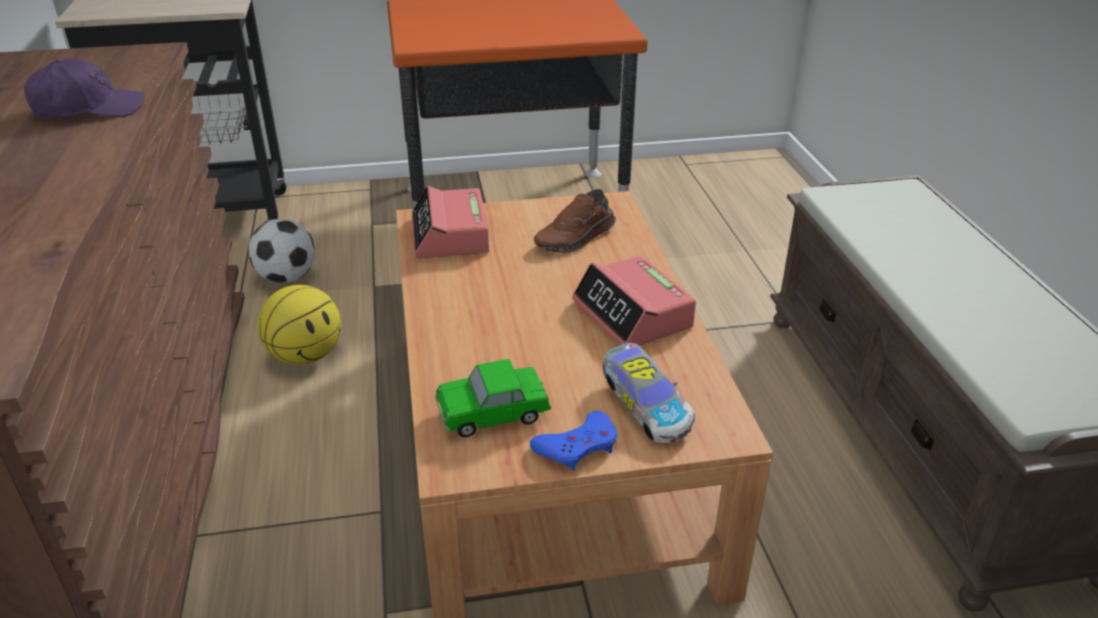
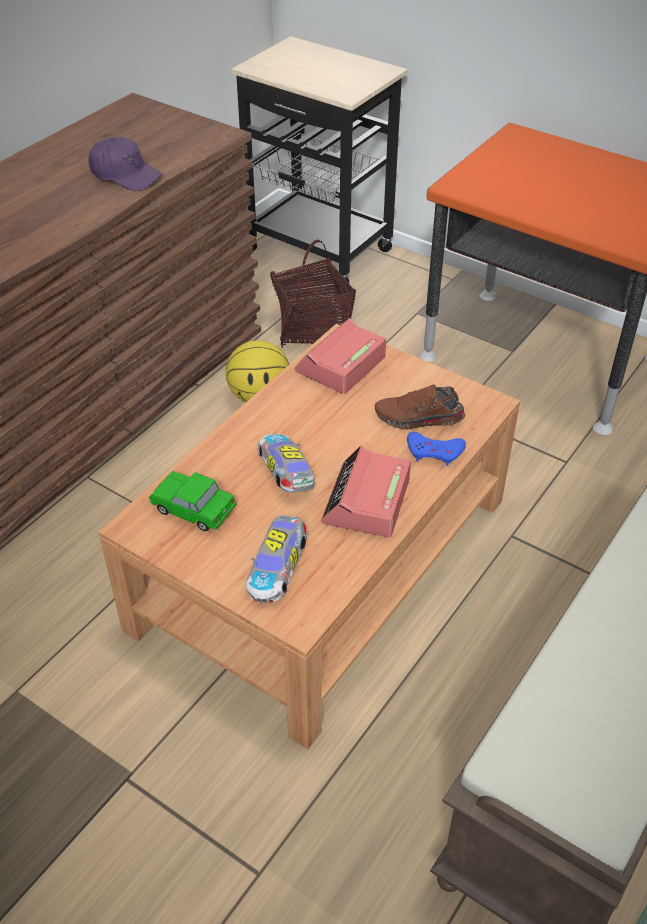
camera: 45 degrees right, 10 degrees up
football [248,219,315,283] -> basket [270,240,356,348]
blue game controller [530,411,617,470] -> blue game controller moved to [407,432,466,466]
none -> toy car [257,434,315,493]

